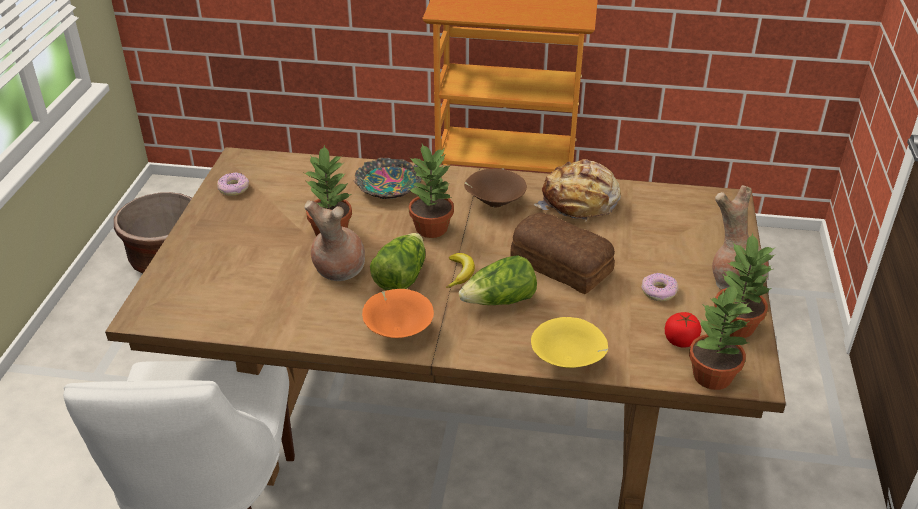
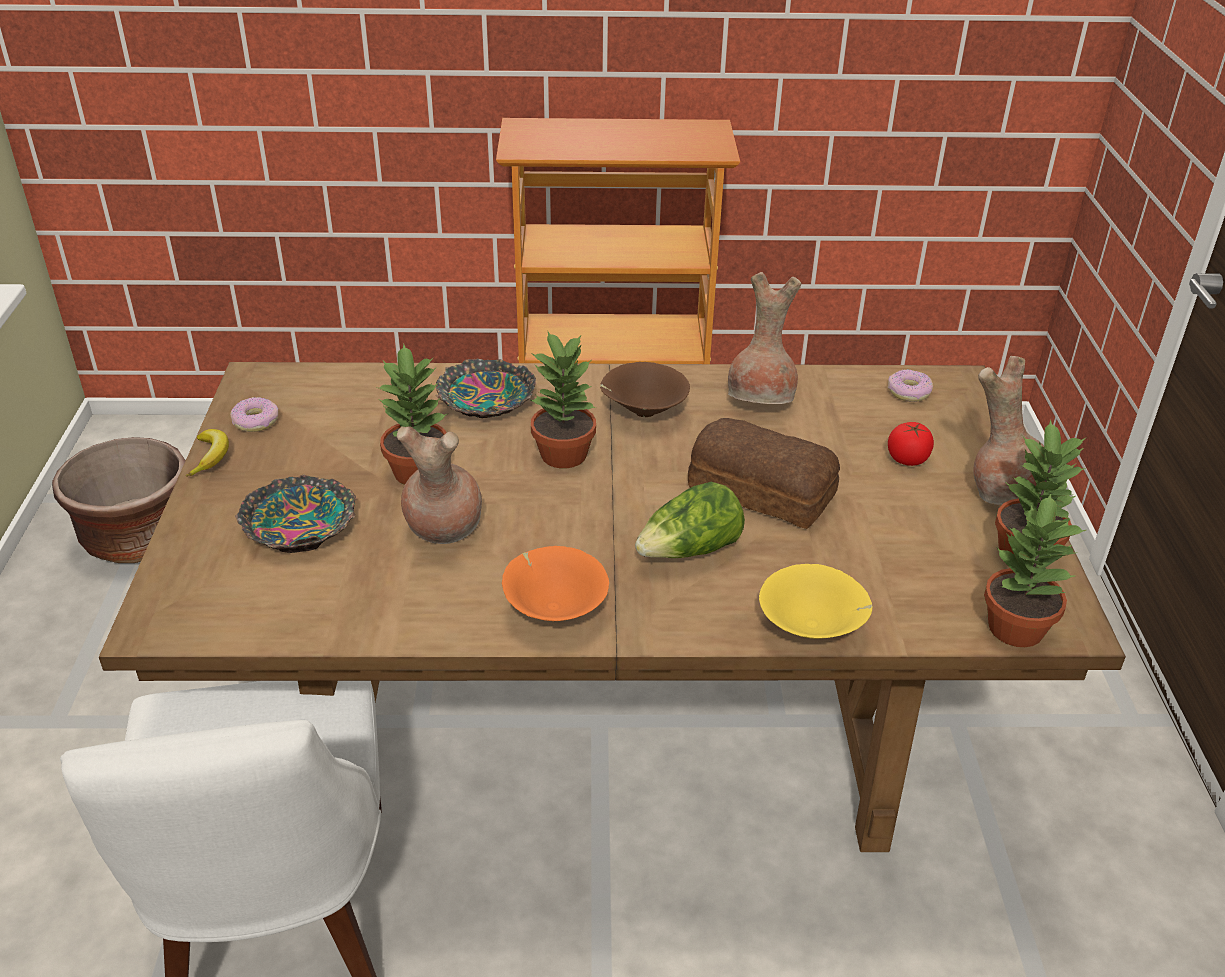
camera: 10 degrees left, 0 degrees up
lettuce [370,233,426,290] -> none
banana [446,253,475,288] -> banana moved to [186,429,229,477]
bread [534,159,621,222] -> brown vase [728,272,801,404]
donut [641,273,678,301] -> donut moved to [888,369,933,402]
tomato [665,312,701,348] -> tomato moved to [888,422,934,466]
none -> bowl [235,474,356,553]

